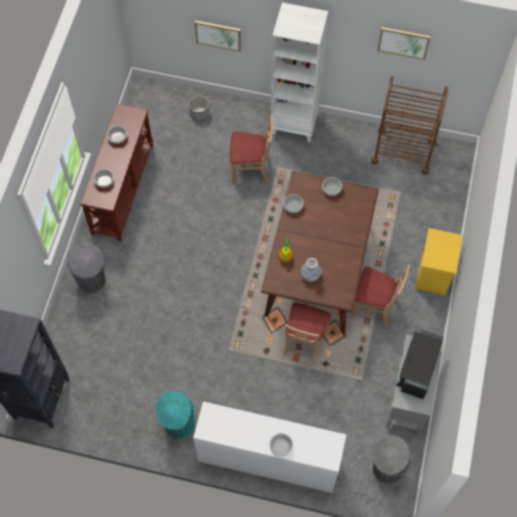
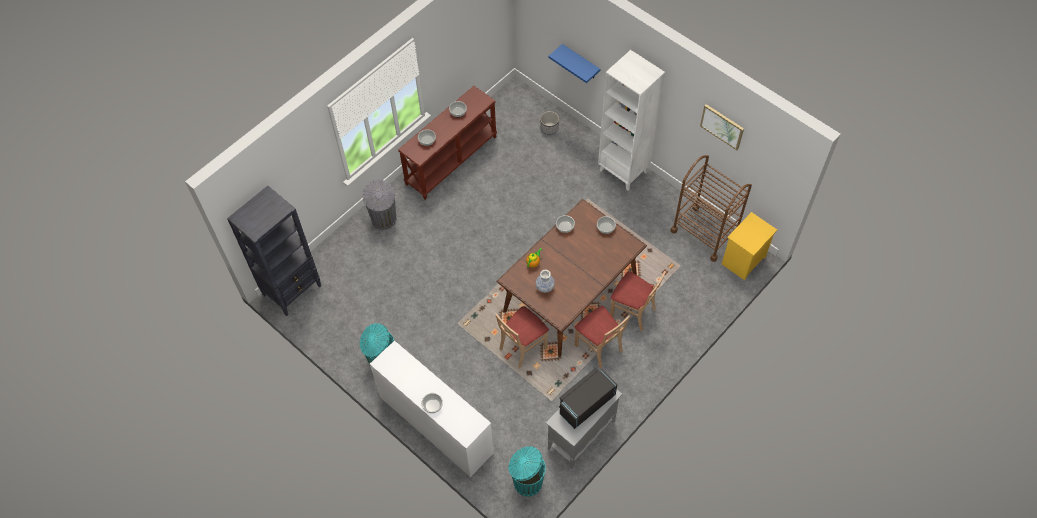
camera: 30 degrees right, 5 degrees down
picture [195,20,241,52] -> blue shelf [548,44,600,83]
beige chair [230,115,273,183] -> beige chair moved to [610,271,665,331]
grey trash can [373,435,412,484] -> turquoise trash can [508,446,546,496]
yellow nightstand [415,228,463,295] -> yellow nightstand moved to [722,212,777,280]

